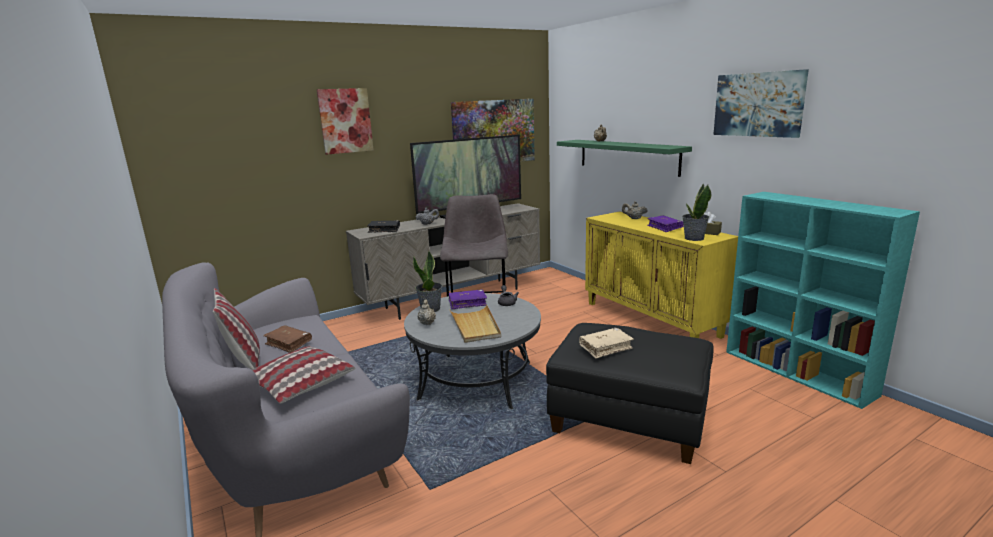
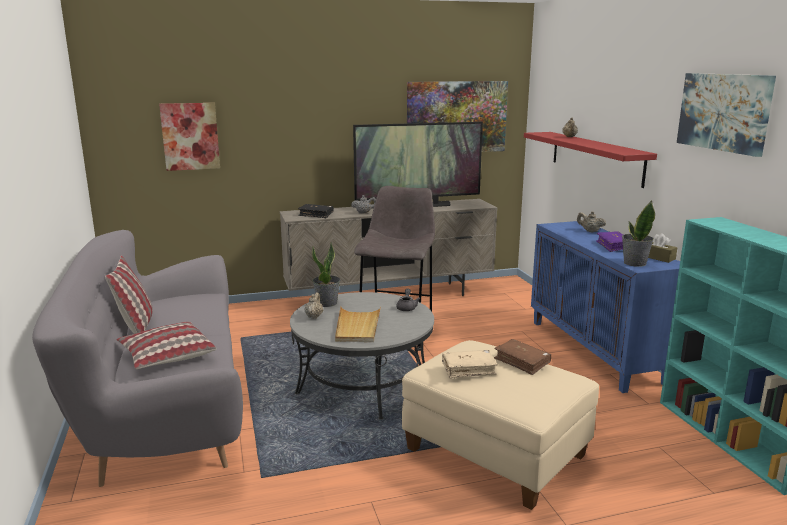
camera: 15 degrees right, 0 degrees up
brown book [263,325,312,353] -> brown book moved to [494,339,551,375]
picture [317,88,374,155] -> picture moved to [159,103,220,171]
purple book [449,289,487,309] -> none
black ottoman [546,323,714,464] -> beige ottoman [402,340,599,510]
green shelf [557,140,692,177] -> red shelf [524,132,657,188]
yellow cabinet [585,211,738,339] -> blue cabinet [531,221,680,393]

